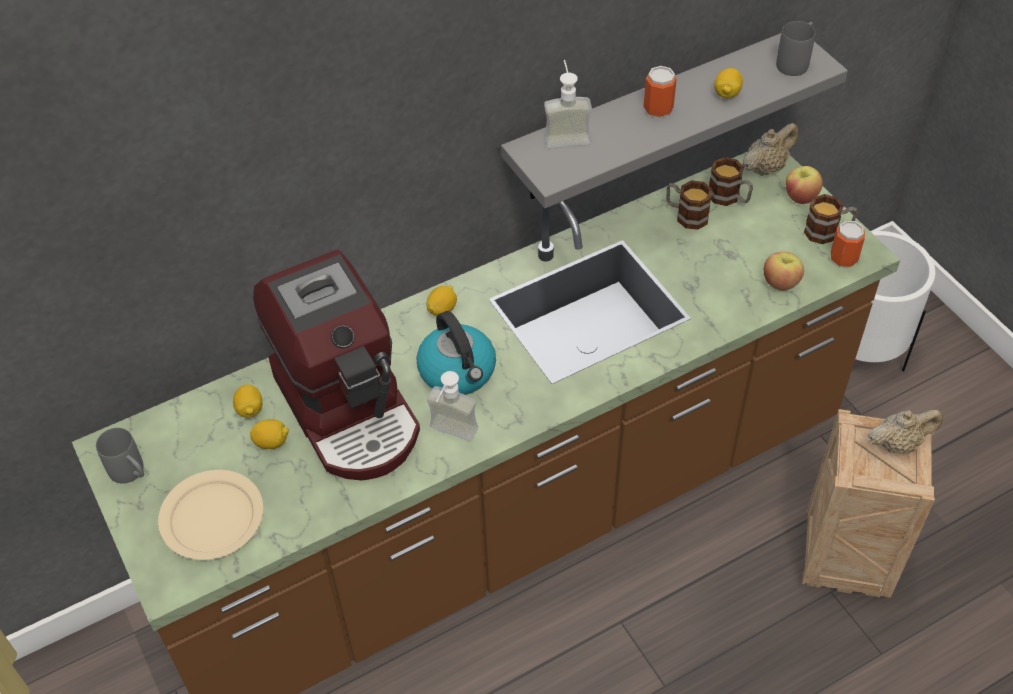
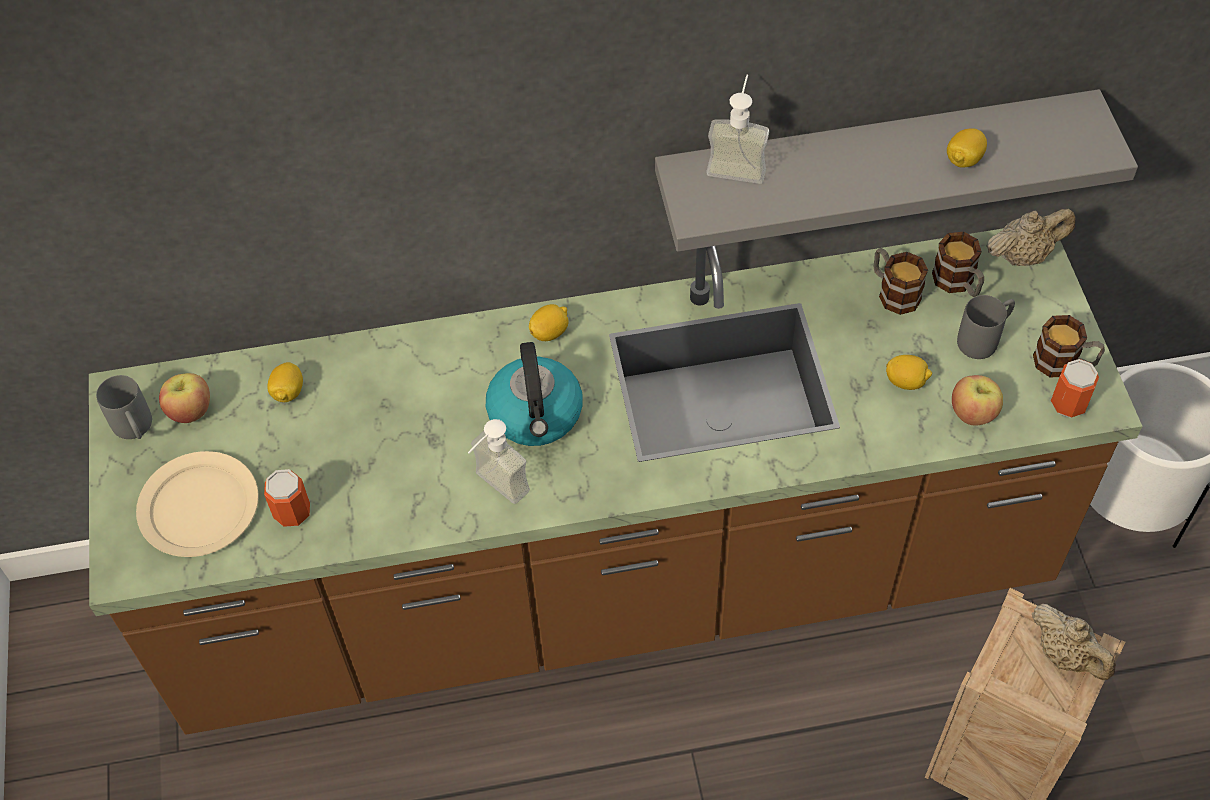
camera: 20 degrees right, 5 degrees up
lemon [250,419,289,449] -> lemon moved to [886,355,932,390]
coffee machine [253,250,420,480] -> none
can [644,66,677,118] -> can moved to [264,469,310,527]
grey mug [776,21,815,76] -> grey mug moved to [957,295,1015,359]
apple [786,166,823,204] -> apple moved to [159,373,210,423]
beige teapot [868,409,943,454] -> beige teapot turned 45 degrees clockwise [1032,604,1116,680]

